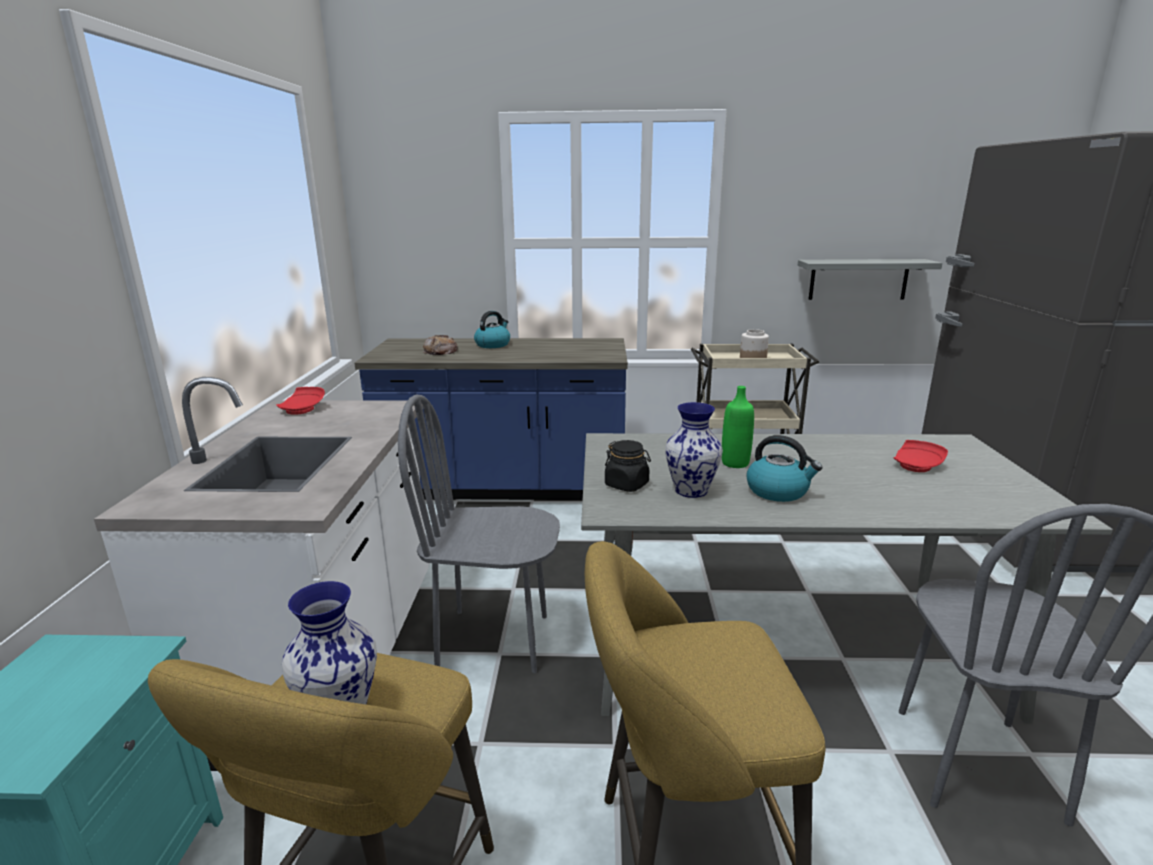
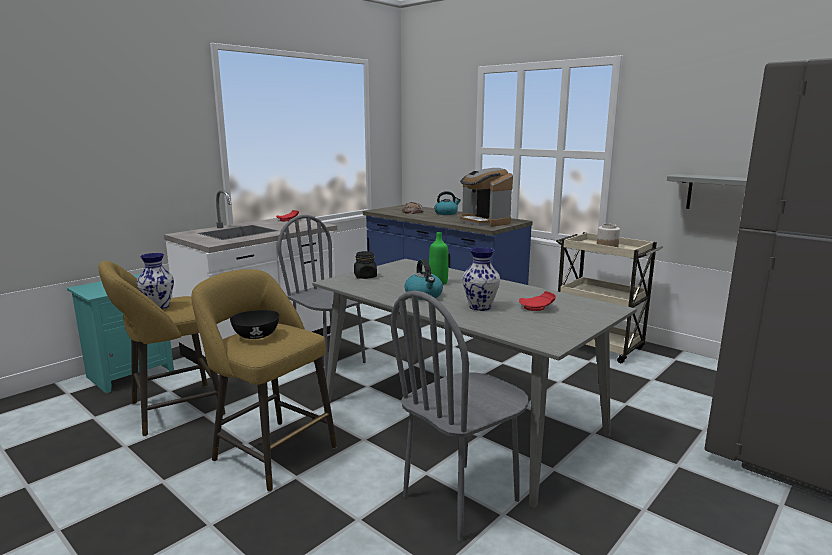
camera: 40 degrees right, 5 degrees down
vase [665,402,723,498] -> vase moved to [462,247,500,311]
none -> black bowl [230,310,280,339]
none -> coffee machine [460,168,513,226]

